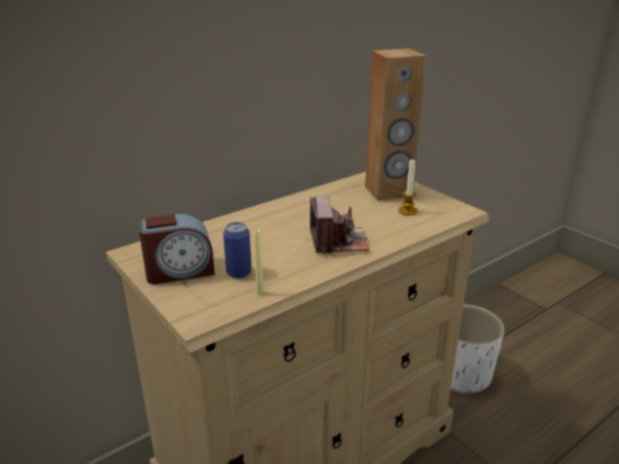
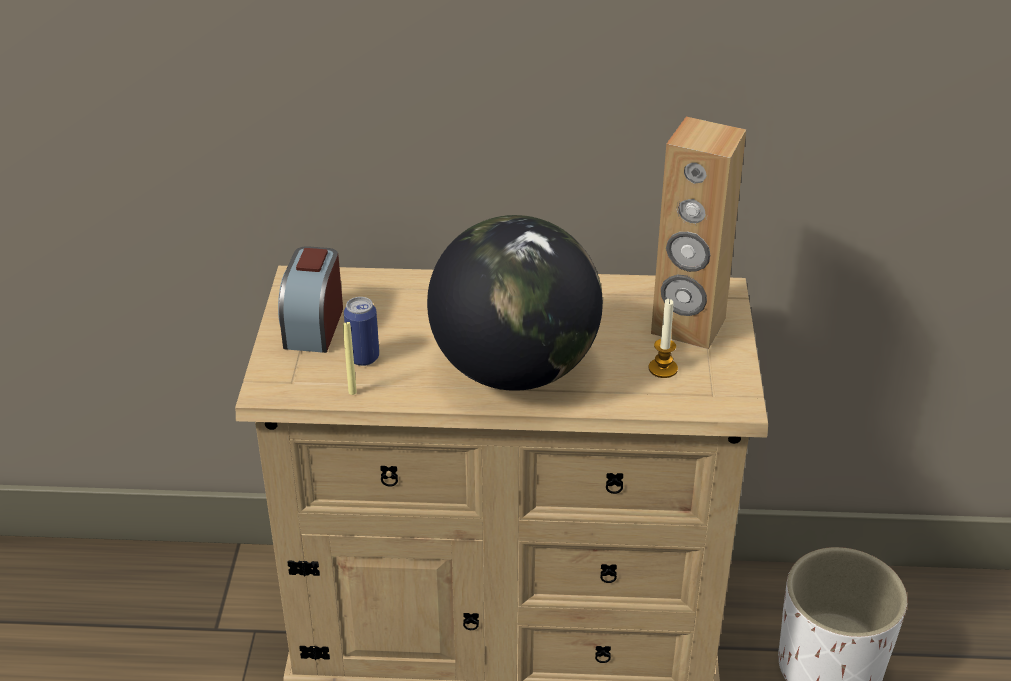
camera: 40 degrees right, 10 degrees up
alarm clock [138,213,215,284] -> alarm clock turned 75 degrees clockwise [278,246,343,353]
camera [310,195,369,255] -> globe [427,215,603,391]

